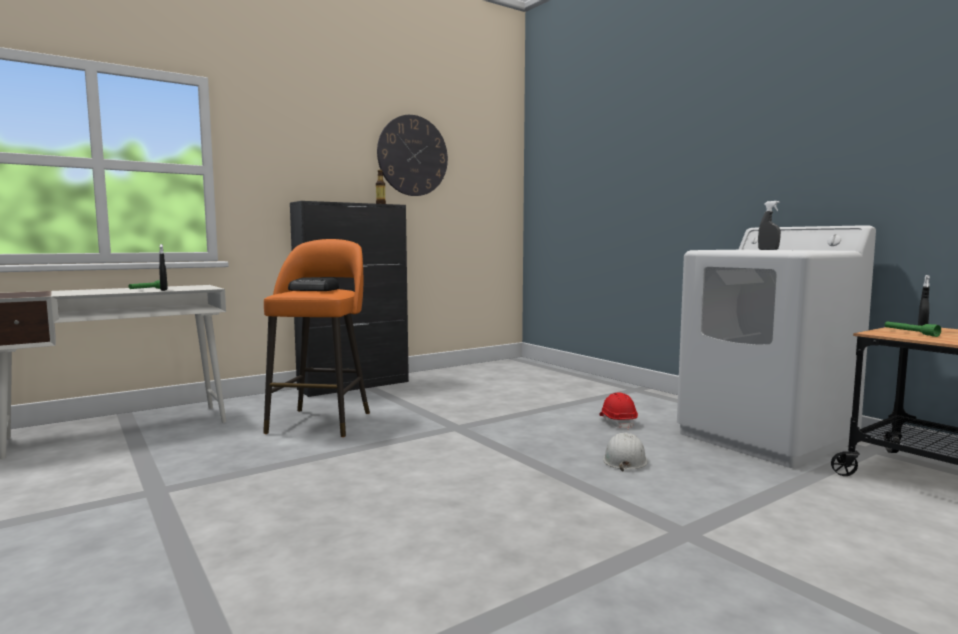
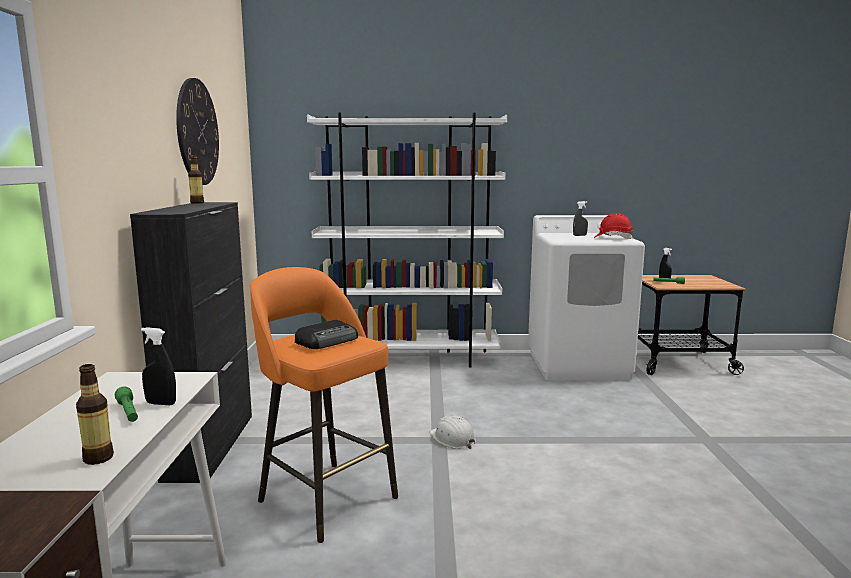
camera: 55 degrees left, 5 degrees up
red hard hat [599,393,638,430] -> red hard hat moved to [594,213,633,239]
white hard hat [603,432,648,472] -> white hard hat moved to [429,415,476,449]
none -> bottle [76,364,114,465]
none -> white bookcase [307,113,507,368]

